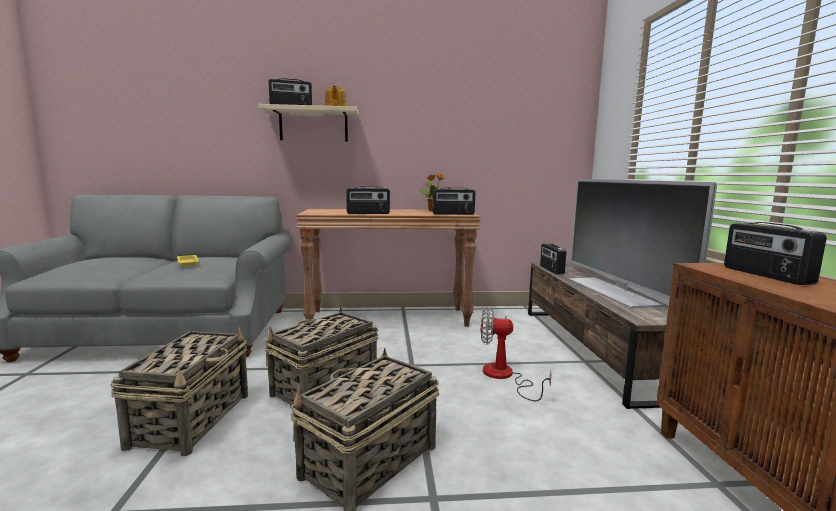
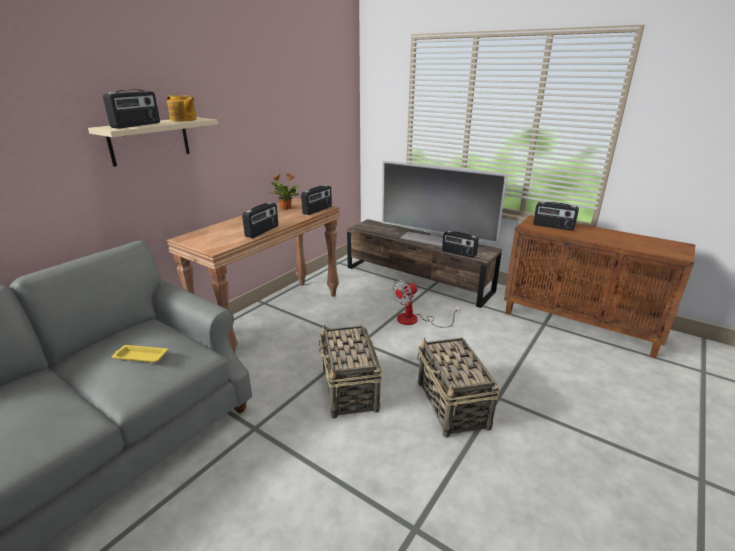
camera: 50 degrees left, 15 degrees up
basket [110,327,248,456] -> none
radio [540,243,566,274] -> radio moved to [442,231,479,258]

